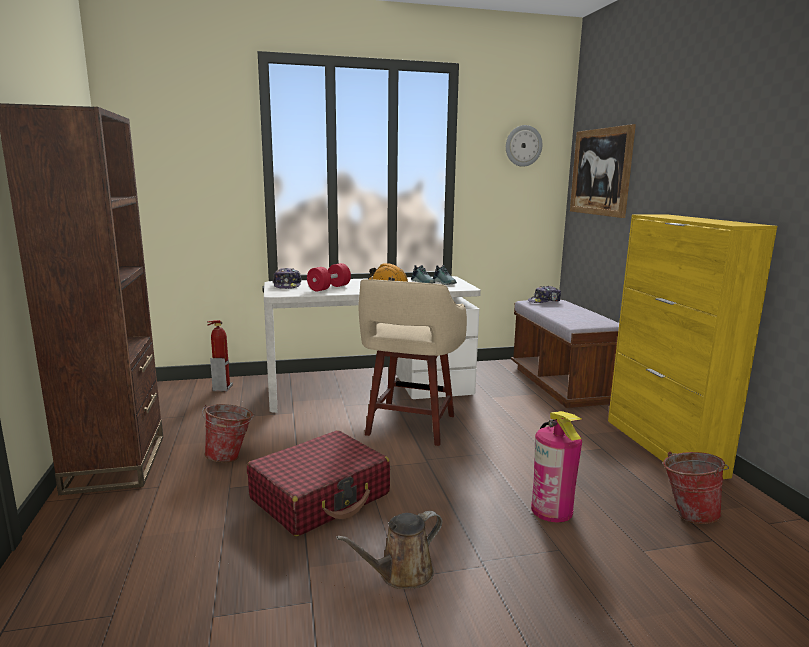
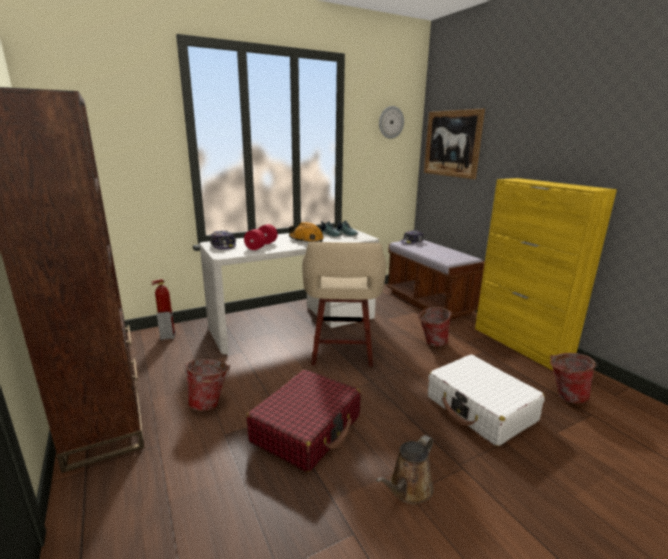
camera: 15 degrees left, 5 degrees up
fire extinguisher [531,411,582,523] -> white suitcase [428,355,545,446]
none -> bucket [418,307,452,347]

